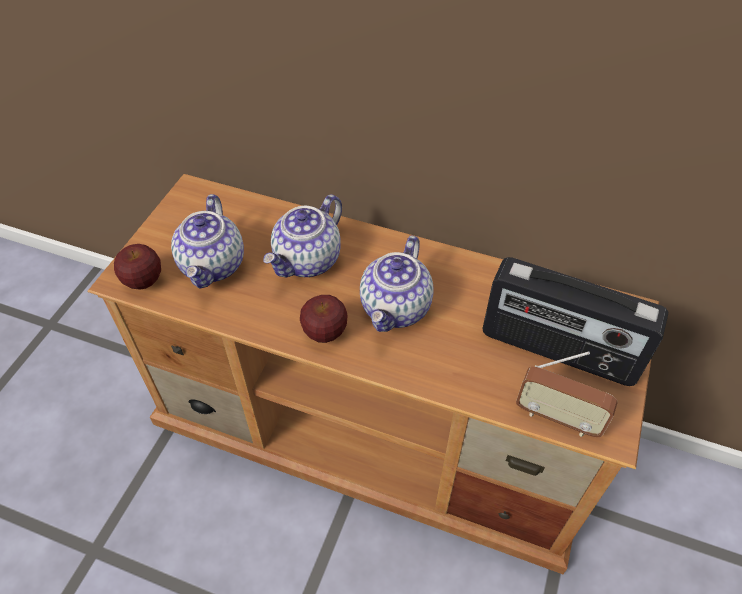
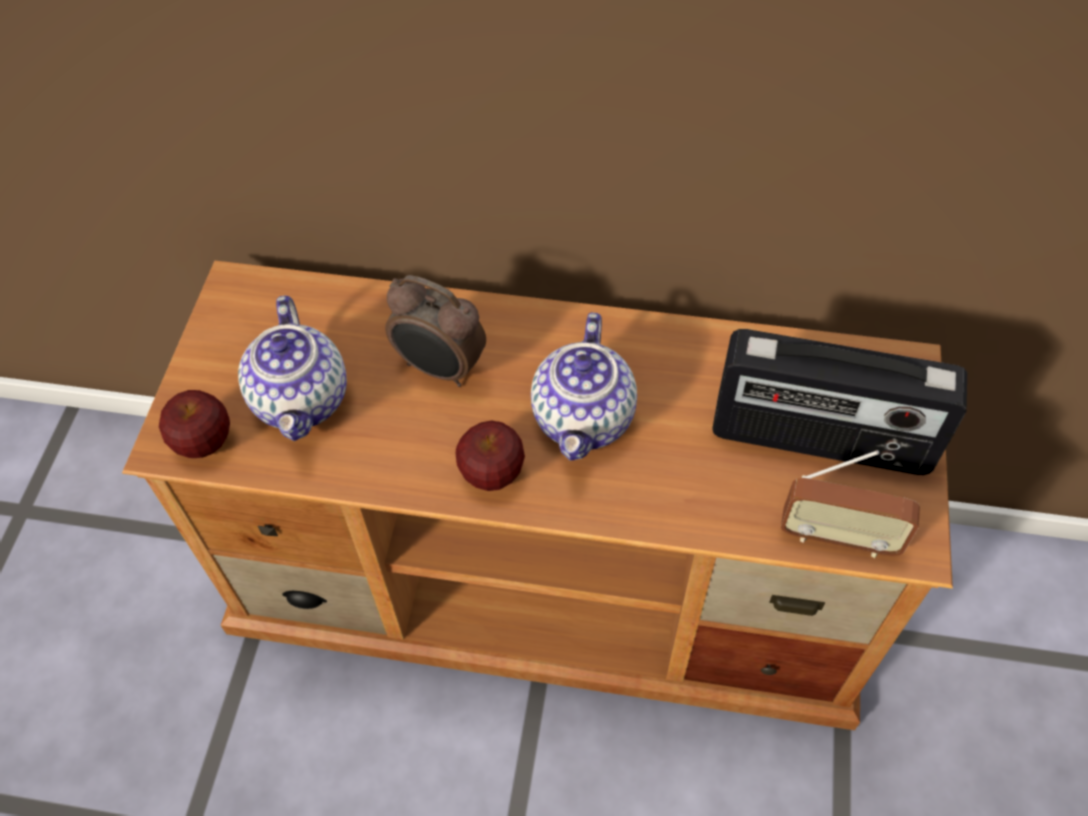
camera: 10 degrees left, 5 degrees up
teapot [263,194,342,278] -> alarm clock [385,275,486,387]

